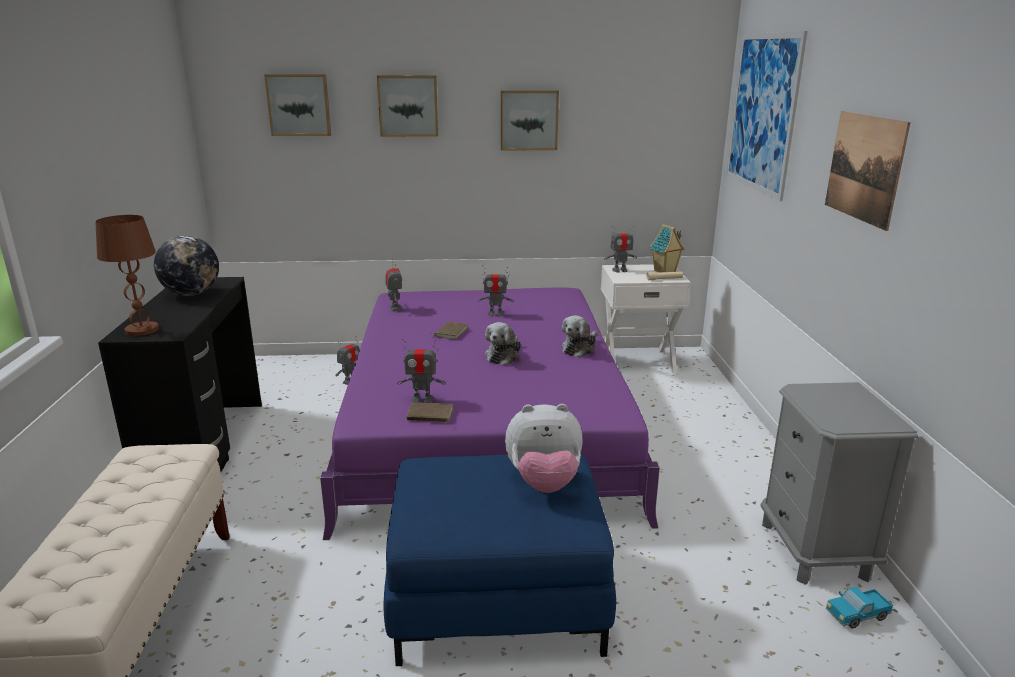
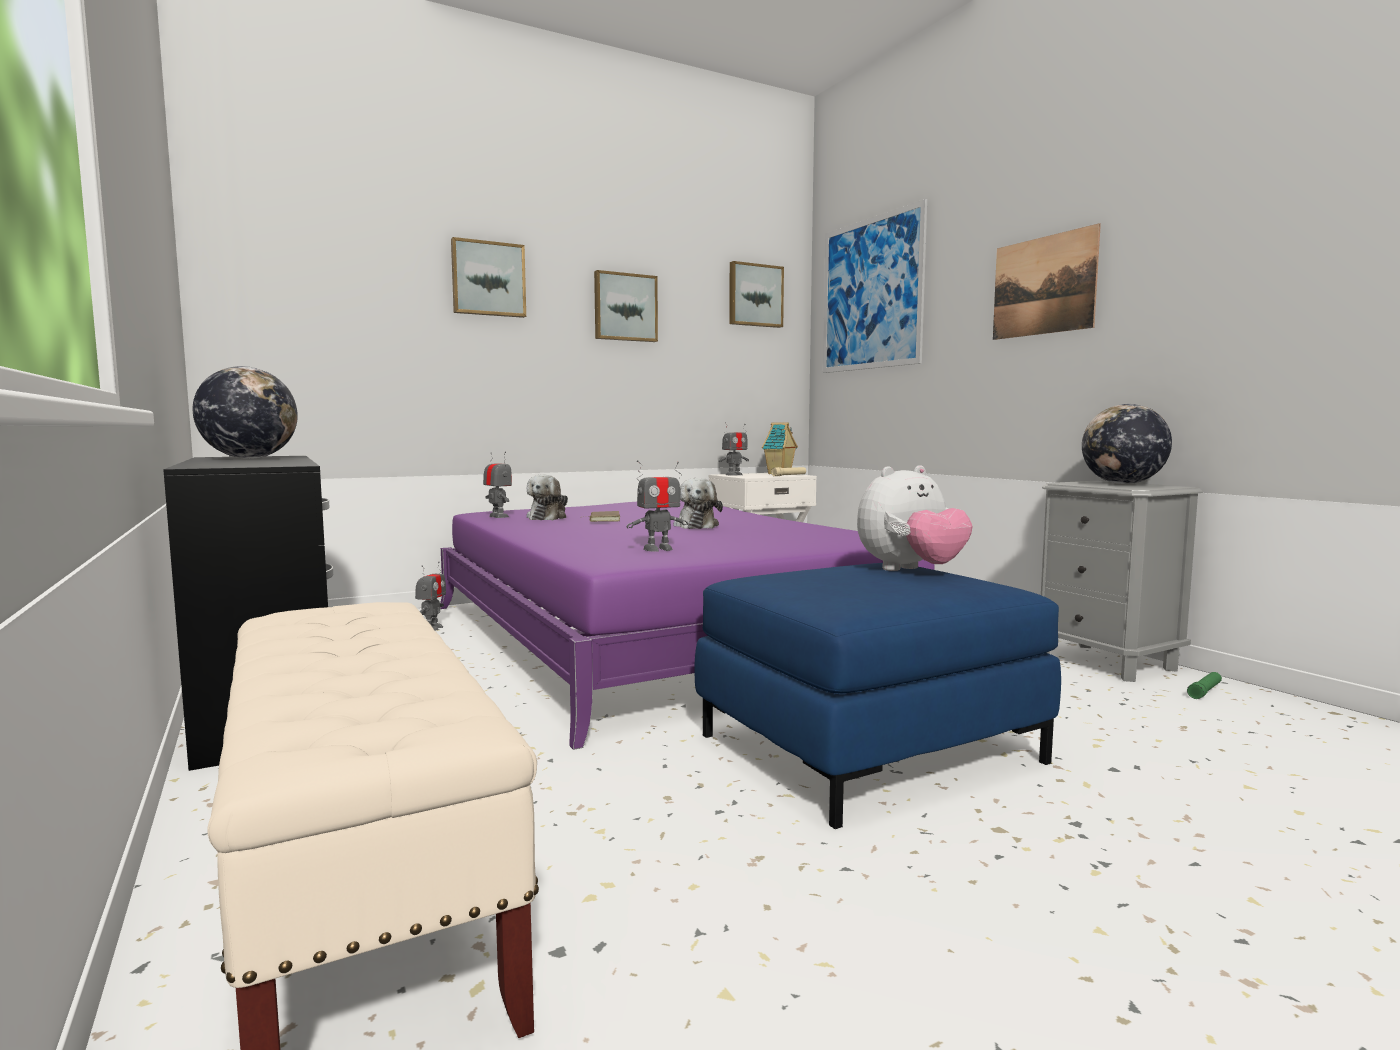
camera: 25 degrees left, 15 degrees down
brown table lamp [95,215,159,336] -> none
picture [264,74,331,136] -> picture moved to [729,261,784,328]
brown book [406,402,454,424] -> none
toy robot [477,265,514,317] -> none
plush toy [562,315,597,358] -> plush toy moved to [527,474,568,520]
toy truck [826,587,893,628] -> green flashlight [1187,672,1222,699]
none -> globe [1082,404,1172,484]

